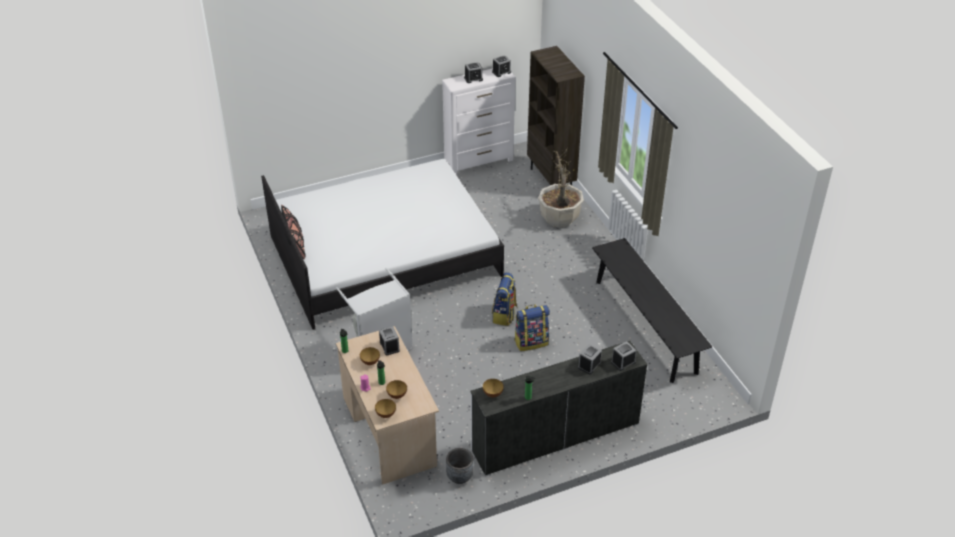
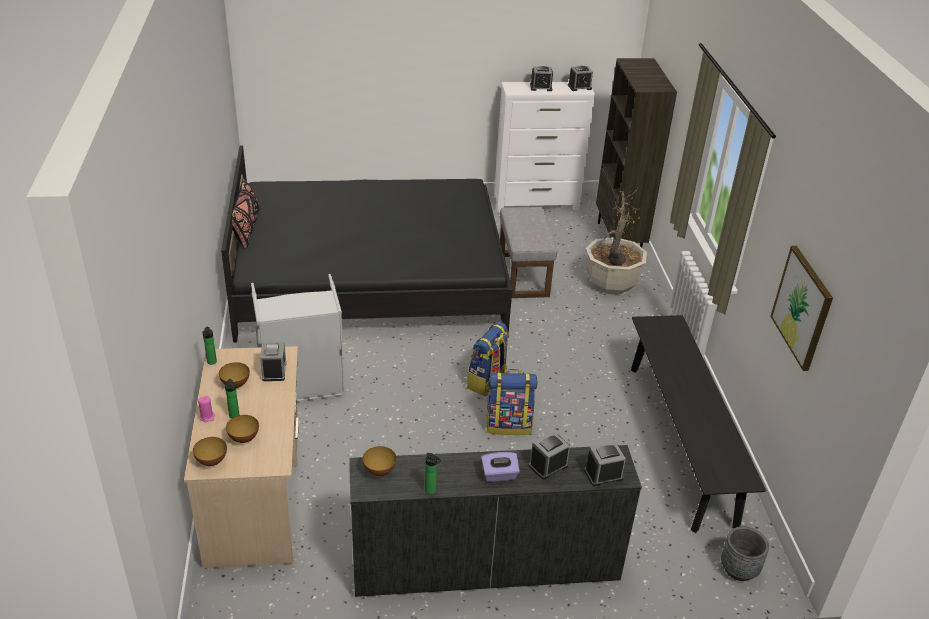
camera: 15 degrees right, 5 degrees down
white bed [261,159,504,330] -> black bed [221,146,512,343]
grey planter [446,448,474,484] -> grey planter moved to [721,526,769,581]
none -> purple tissue box [481,452,520,482]
none -> grey ottoman [500,207,557,298]
none -> picture [770,246,833,371]

